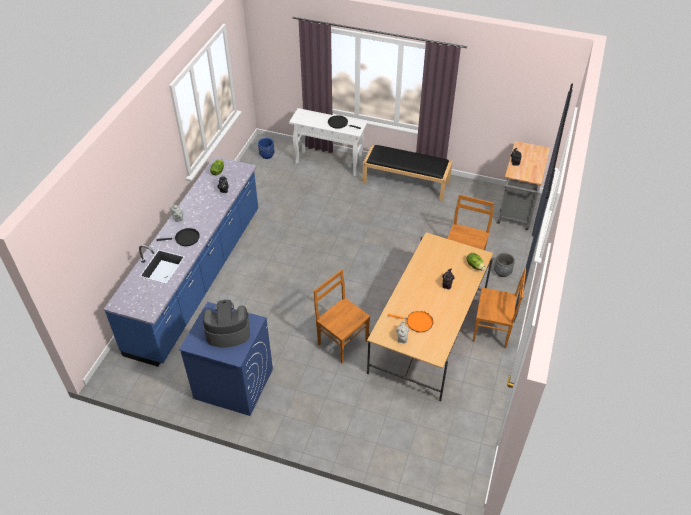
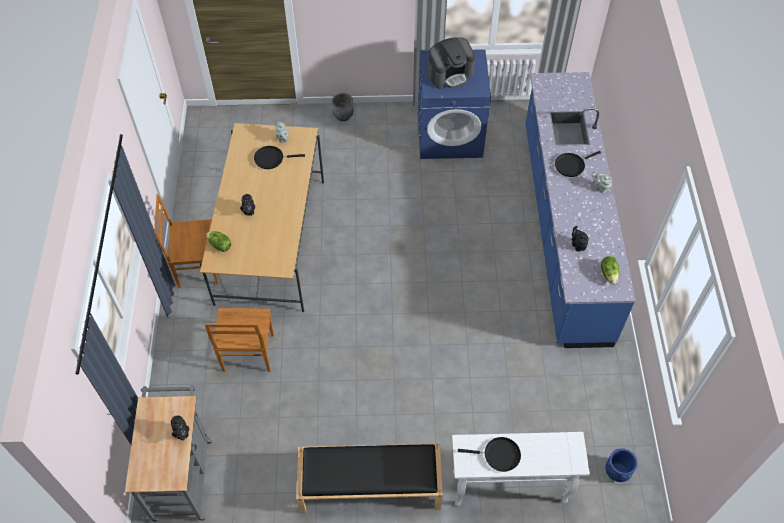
camera: 160 degrees right, 10 degrees up
brown chair [314,269,371,363] -> none
orange frying pan [388,311,433,332] -> black frying pan [254,146,305,169]
grey planter [494,253,515,277] -> grey planter moved to [332,93,354,121]

